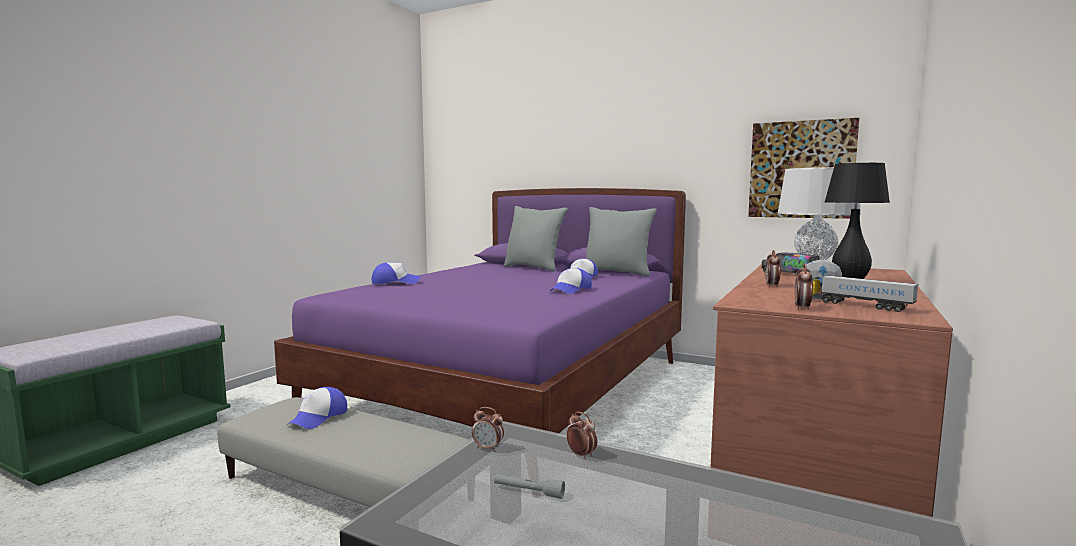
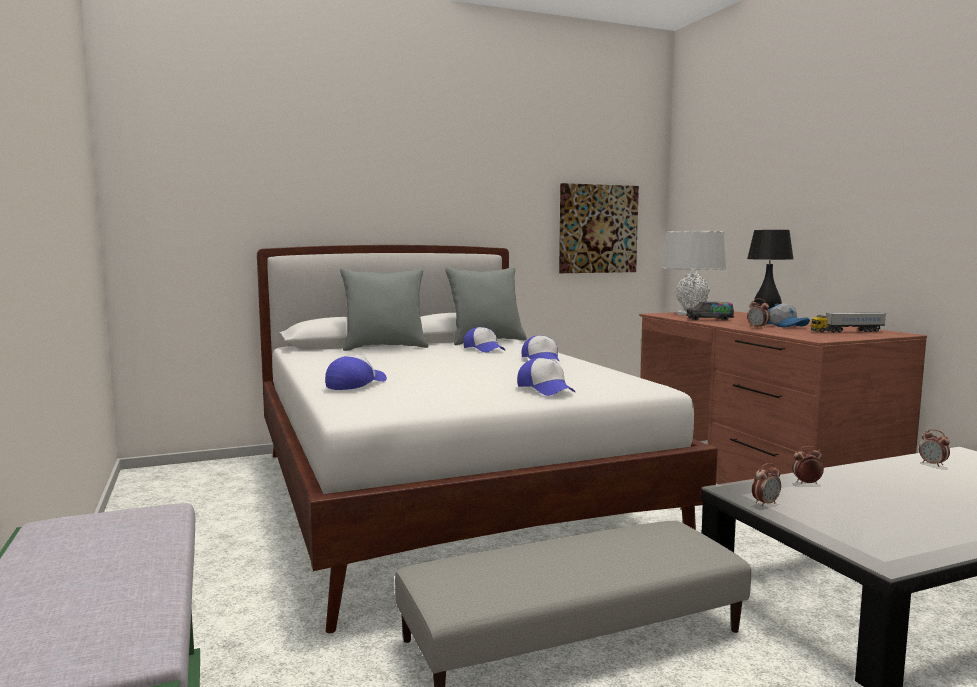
camera: 50 degrees left, 0 degrees up
purple bed [274,188,686,433] -> white bed [257,245,718,633]
cap [287,387,347,429] -> cap moved to [517,358,576,396]
grey flashlight [494,474,565,499] -> none
alarm clock [794,263,813,310] -> alarm clock moved to [919,429,950,467]

